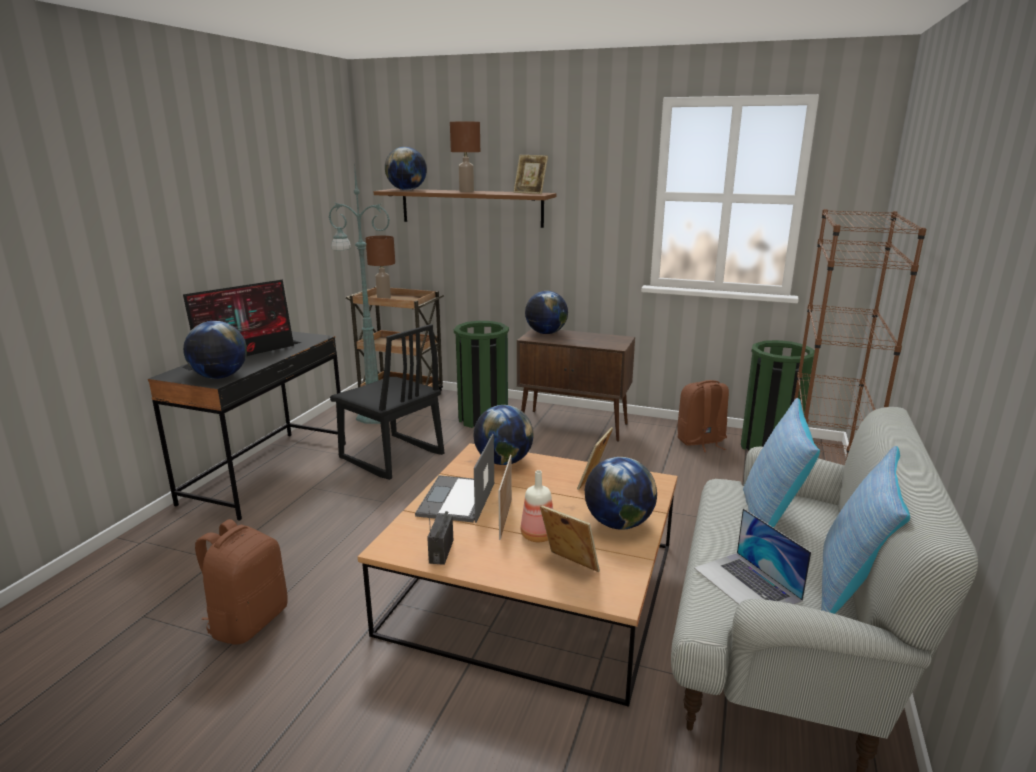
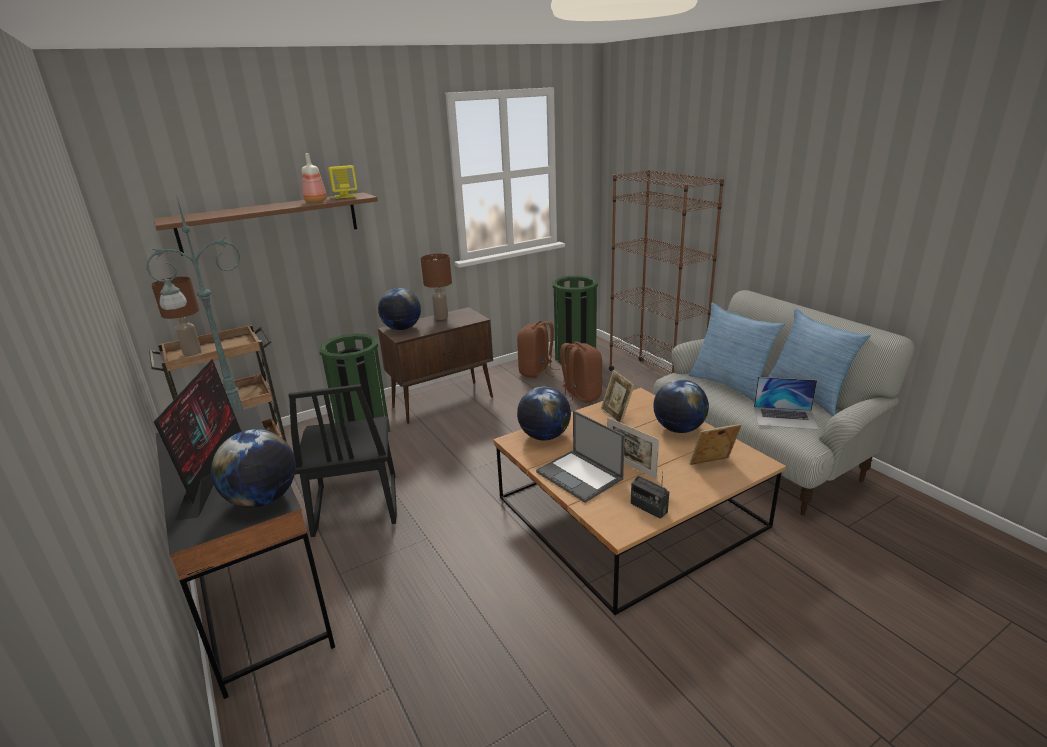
camera: 50 degrees left, 5 degrees up
brown backpack [195,519,287,645] -> brown backpack moved to [560,342,602,403]
black chair [330,324,444,480] -> black chair turned 90 degrees clockwise [289,384,397,537]
globe [385,147,427,190] -> none
brown table lamp [450,122,480,192] -> brown table lamp moved to [421,254,452,320]
picture frame [514,155,548,194] -> yellow speaker [328,165,357,199]
bottle [521,470,553,542] -> bottle moved to [302,153,327,203]

